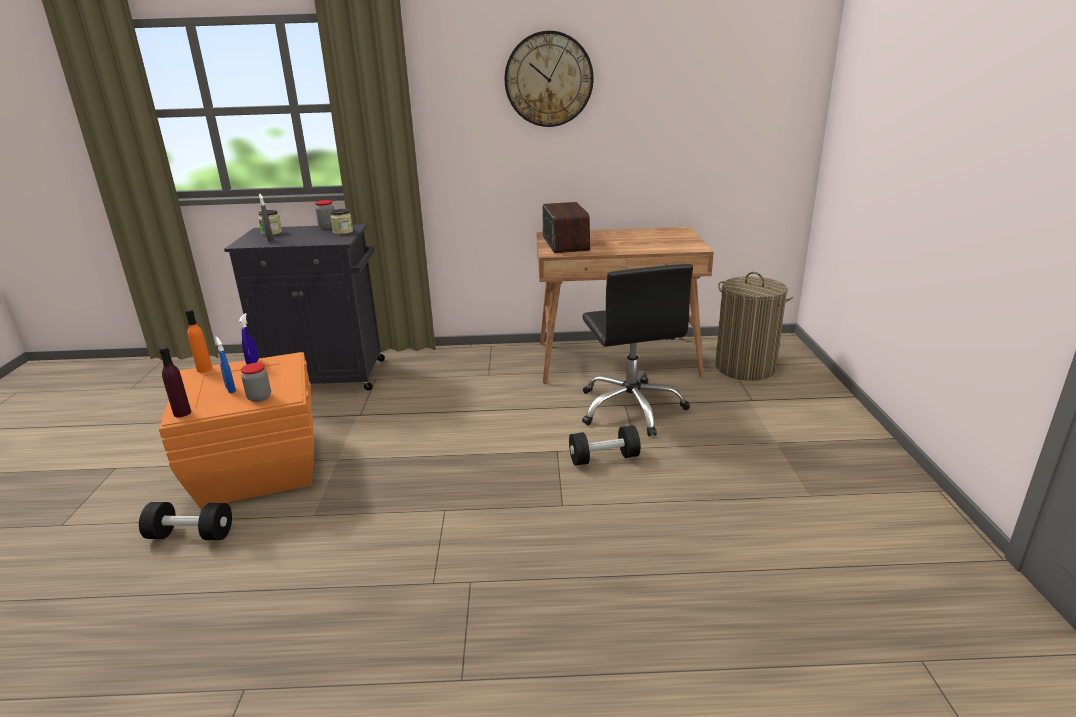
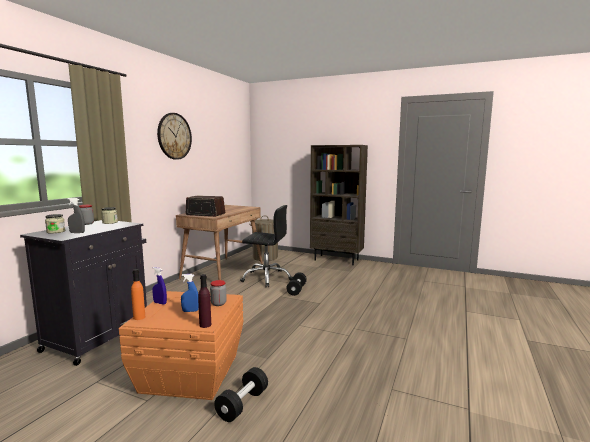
camera: 65 degrees left, 15 degrees down
none -> brown bookcase [310,145,368,265]

